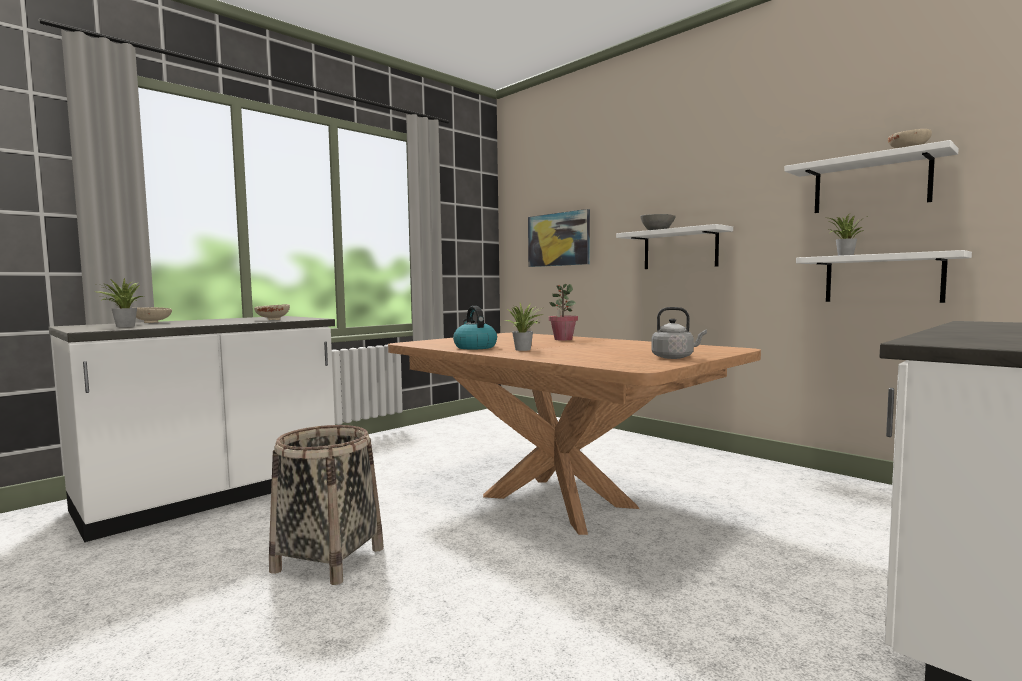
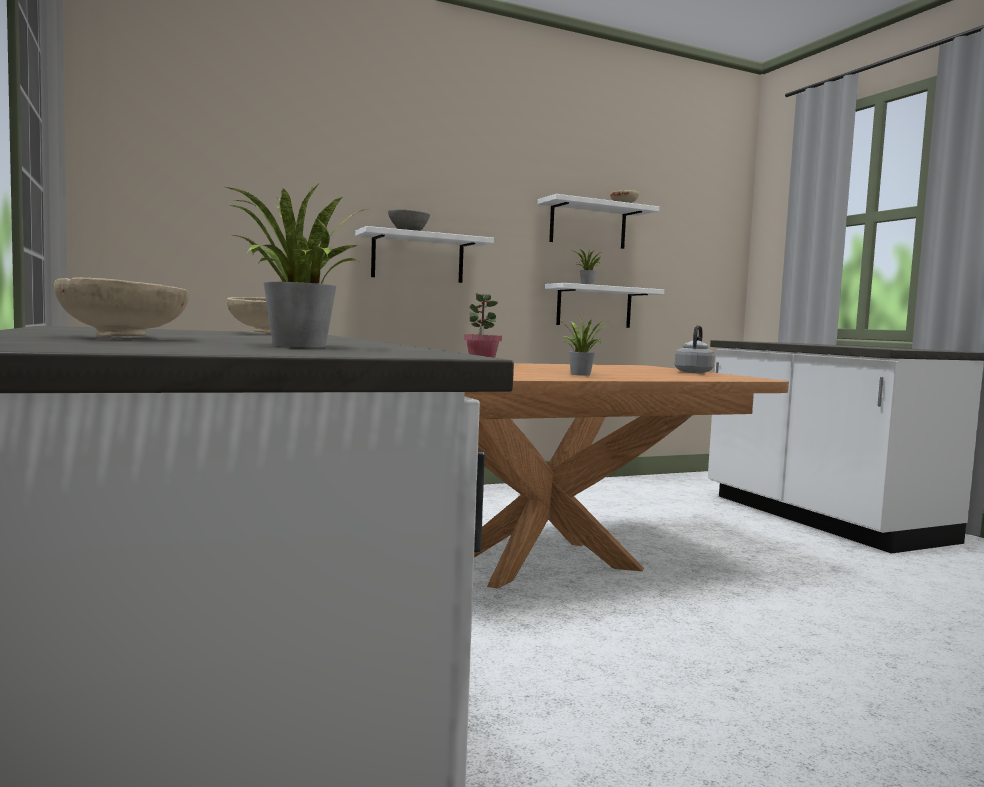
camera: 70 degrees left, 0 degrees up
basket [269,425,384,585] -> none
kettle [453,306,497,349] -> none
picture [528,209,590,267] -> none

